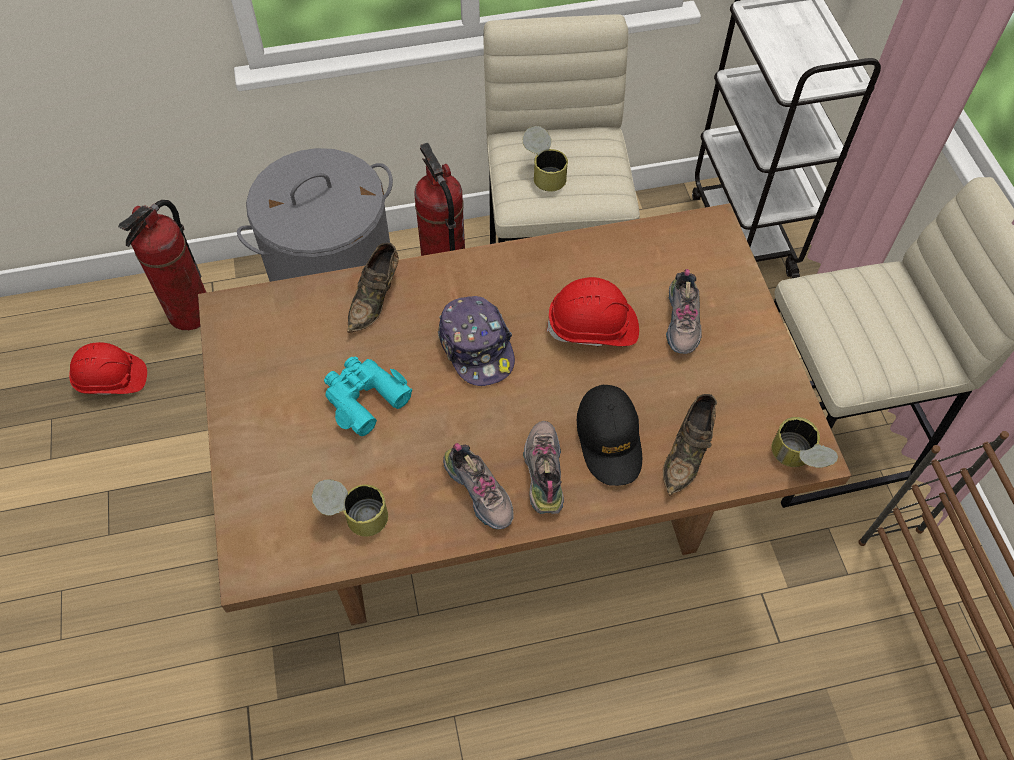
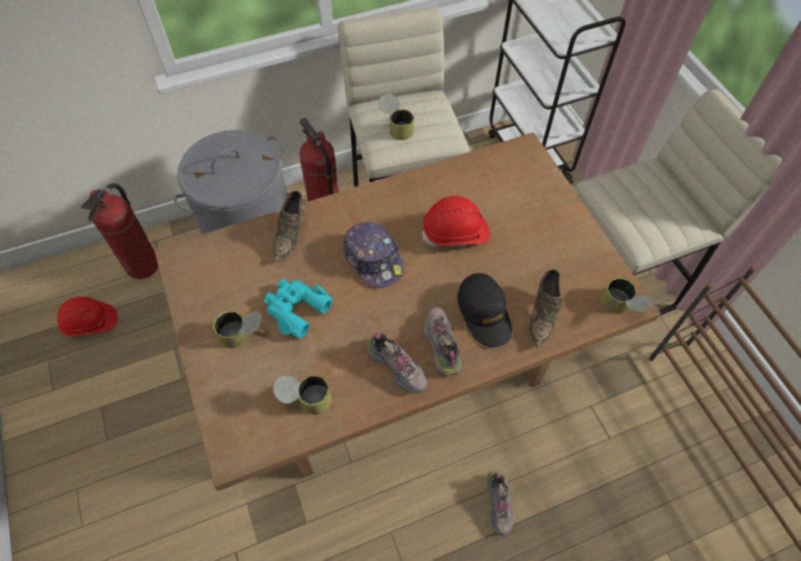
camera: 10 degrees left, 0 degrees up
shoe [666,269,702,354] -> shoe moved to [486,471,514,536]
none -> can [213,310,262,348]

